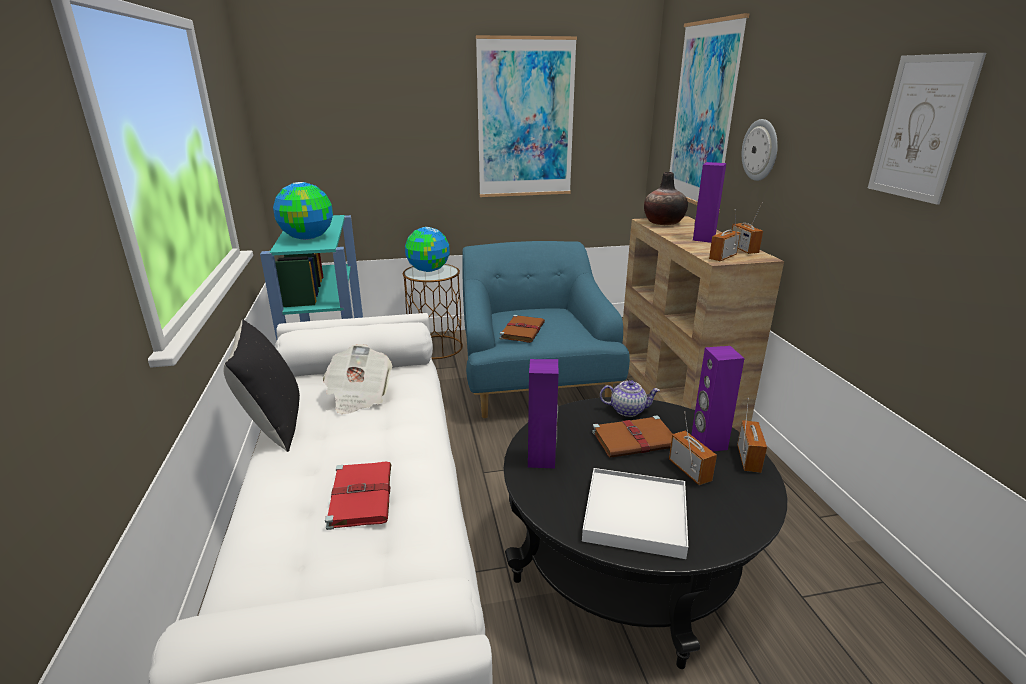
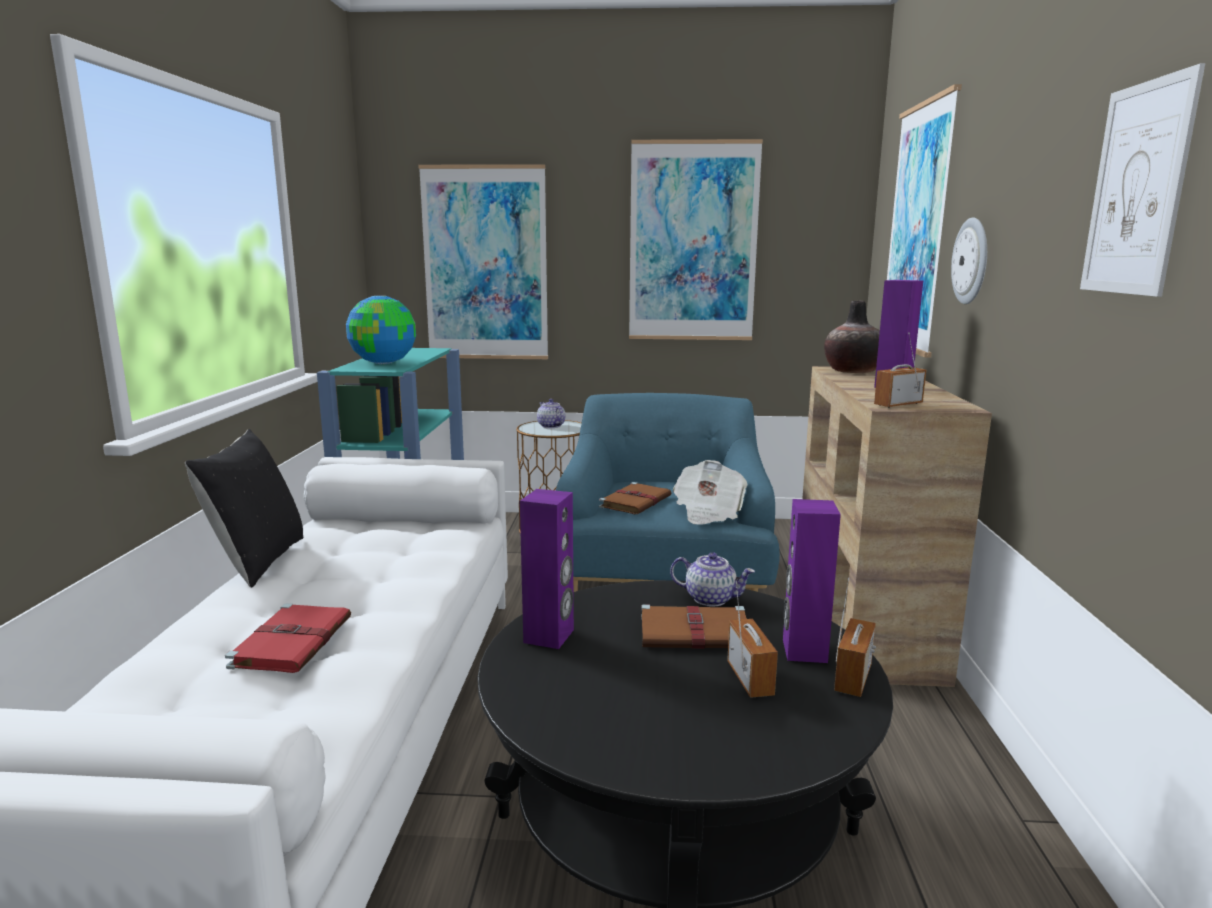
camera: 15 degrees right, 10 degrees down
newspaper [323,344,392,414] -> newspaper moved to [673,460,748,525]
globe [405,227,450,272] -> teapot [537,399,566,428]
white tray [582,468,688,559] -> none
radio [732,202,763,254] -> none
none -> picture [418,164,548,359]

